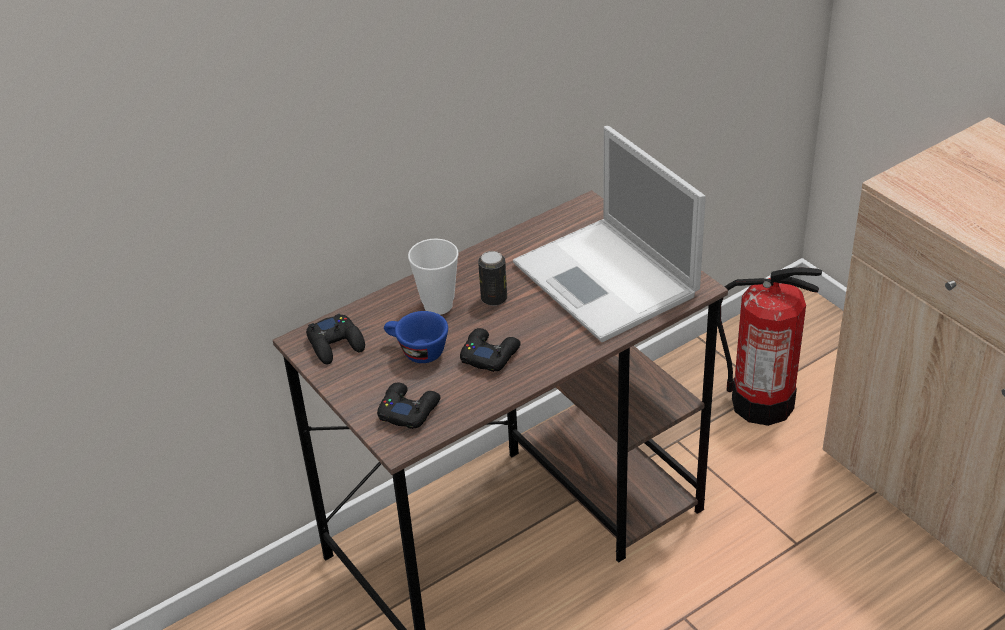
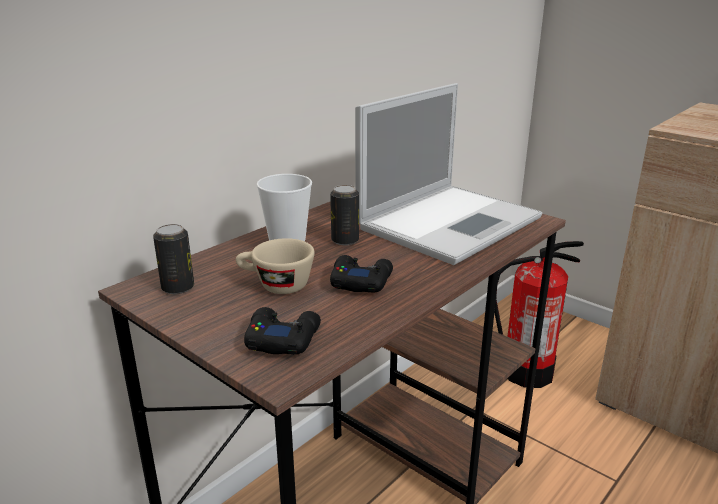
camera: 15 degrees left, 15 degrees down
black game controller [306,314,365,364] -> can [153,224,194,294]
blue cup [384,311,448,363] -> beige cup [236,238,315,294]
laptop [513,126,706,342] -> laptop turned 90 degrees counterclockwise [355,83,542,265]

